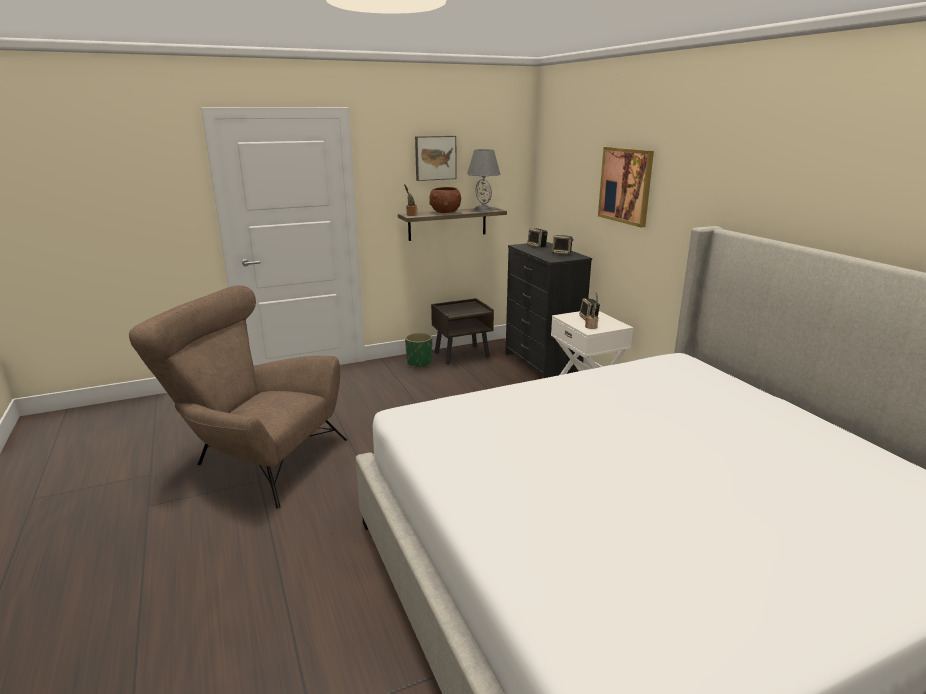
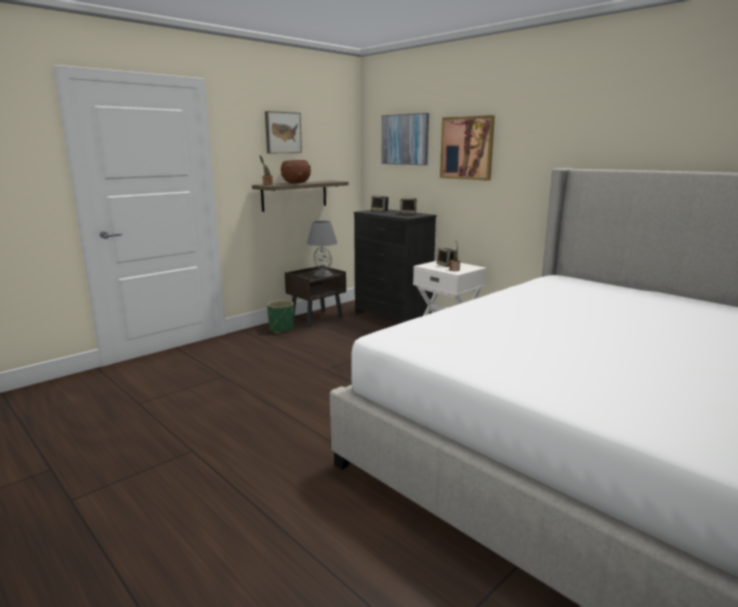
camera: 20 degrees left, 5 degrees down
brown armchair [129,285,347,509] -> none
grey table lamp [467,149,501,212] -> grey table lamp moved to [307,220,338,277]
none -> picture [381,113,429,165]

